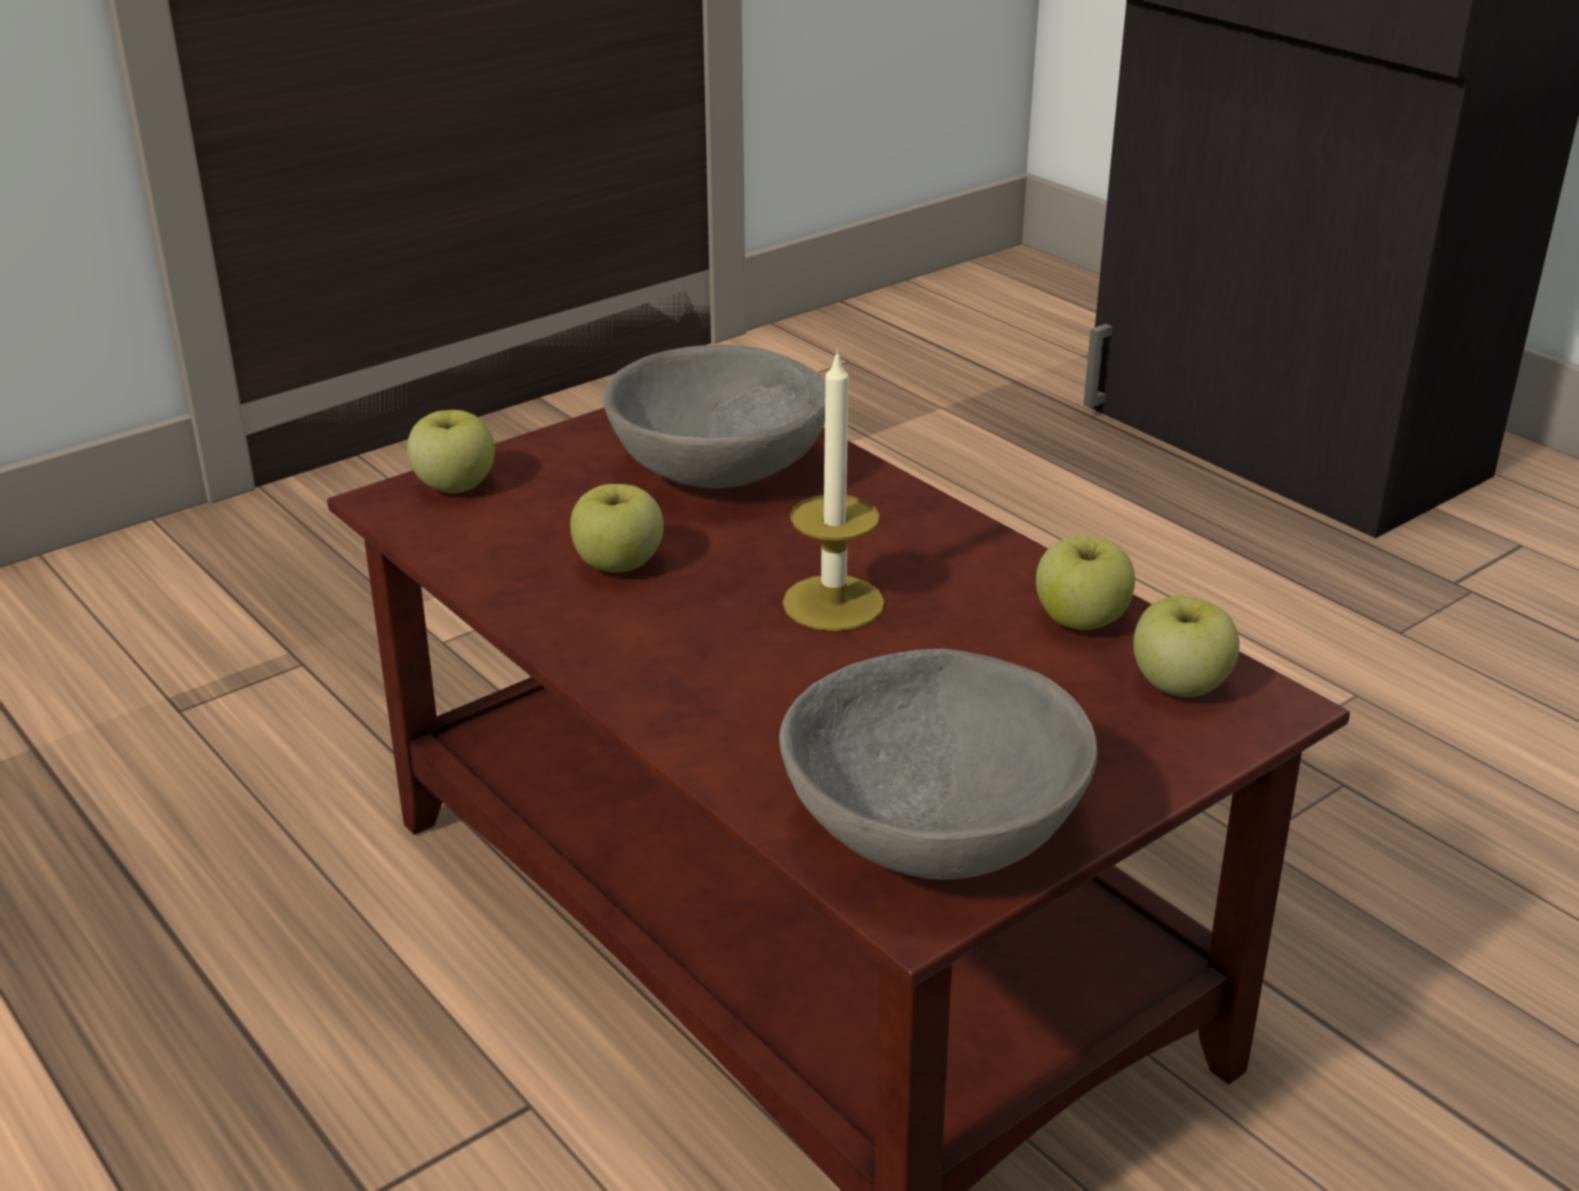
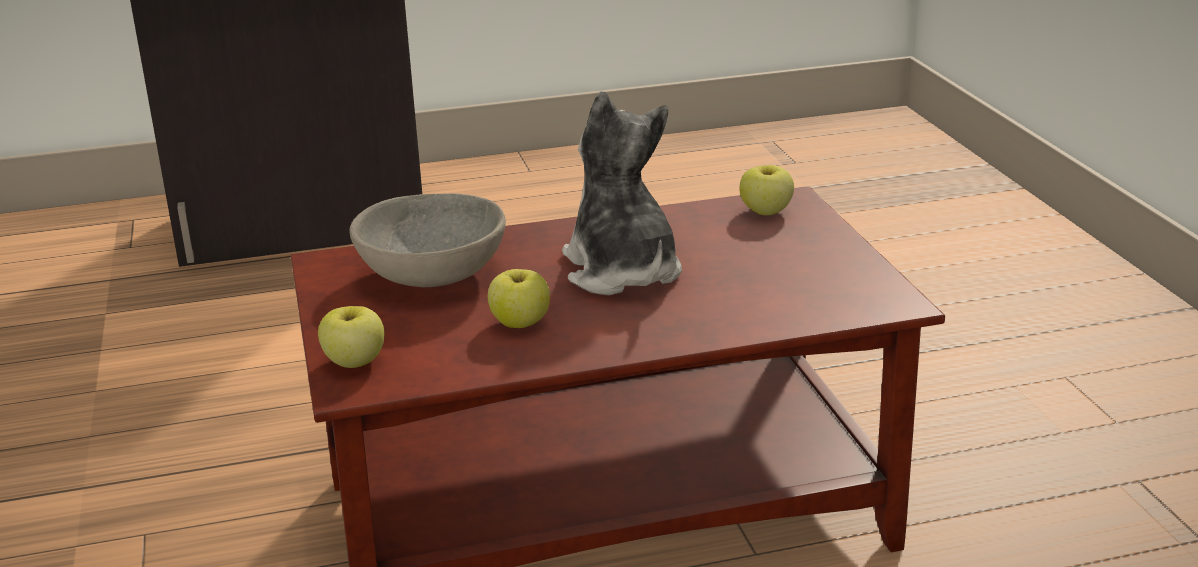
camera: 65 degrees left, 5 degrees down
grey bowl [779,648,1098,880] -> none
candle [783,349,885,631] -> plush toy [562,91,682,295]
apple [1036,536,1135,630] -> none

